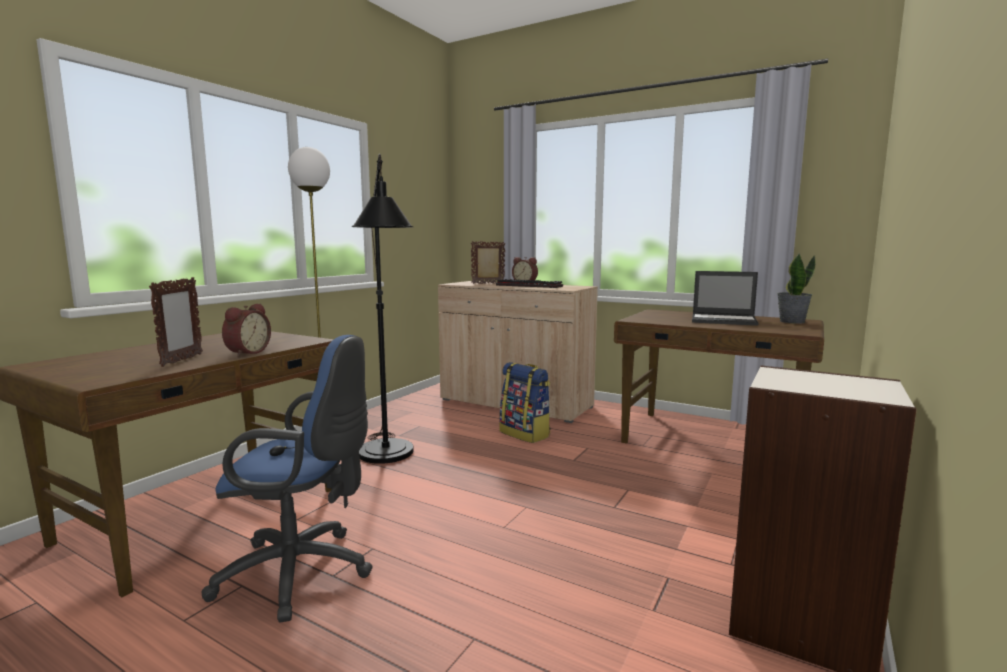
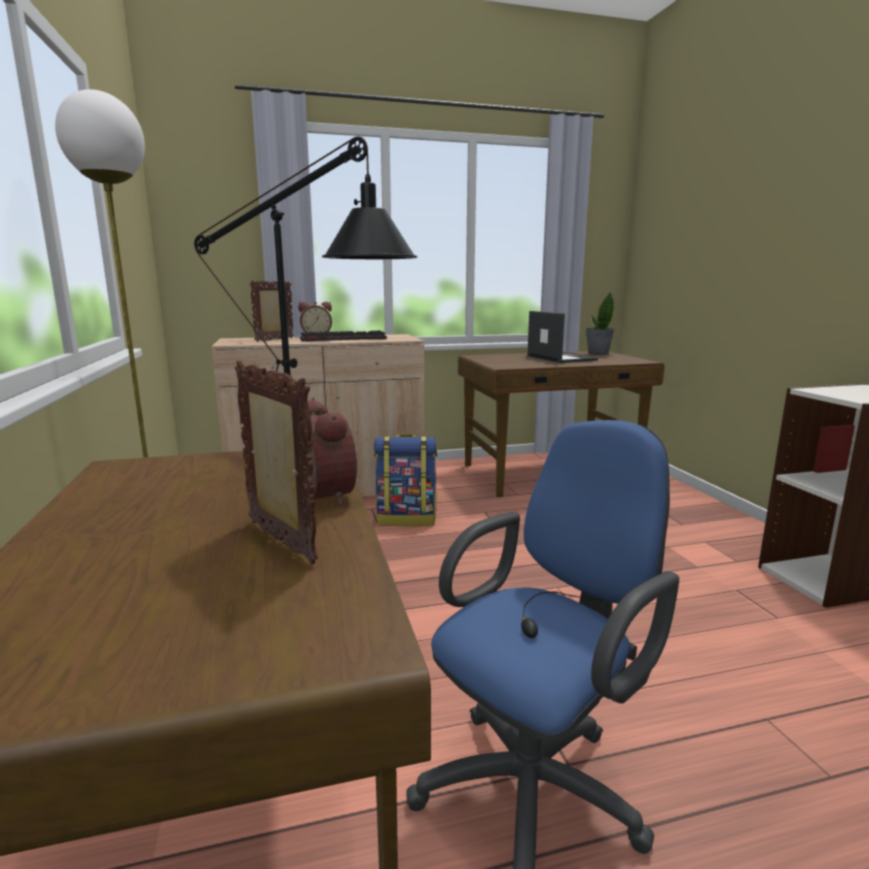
camera: 45 degrees left, 5 degrees up
laptop [692,271,759,326] -> laptop turned 90 degrees counterclockwise [527,311,598,363]

